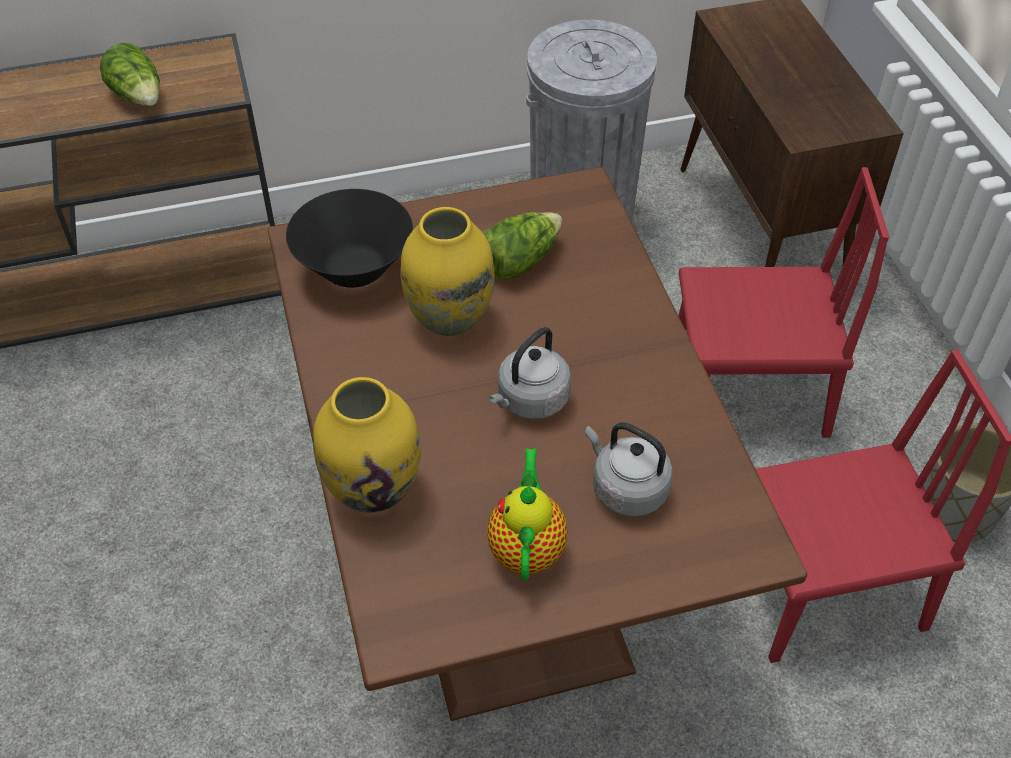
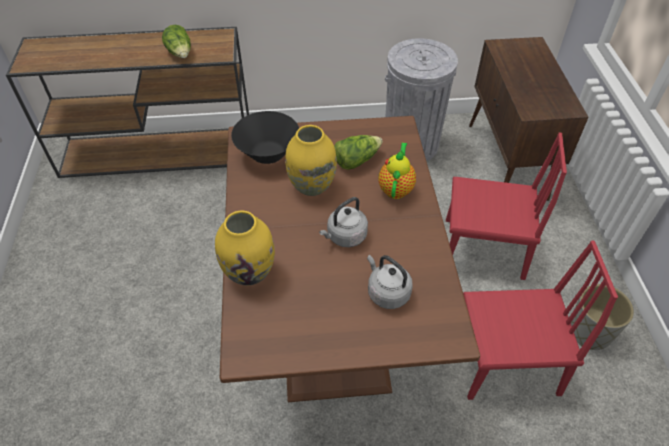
camera: 10 degrees right, 0 degrees up
teapot [487,448,568,581] -> teapot moved to [378,142,416,199]

